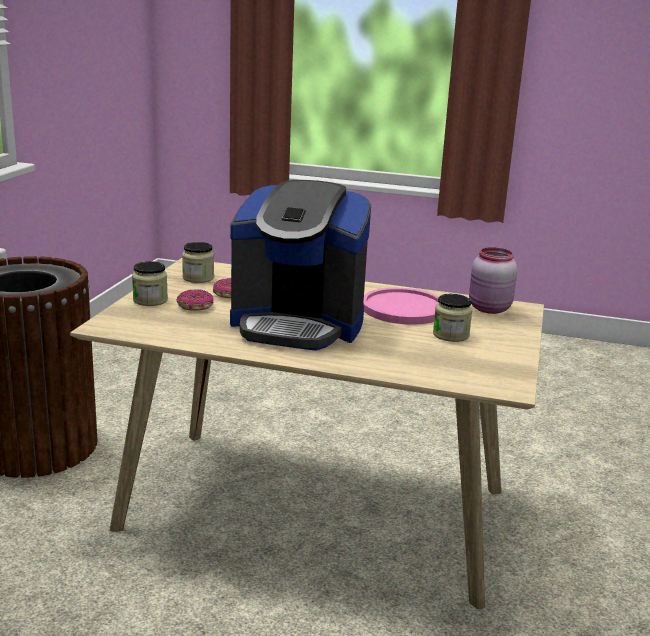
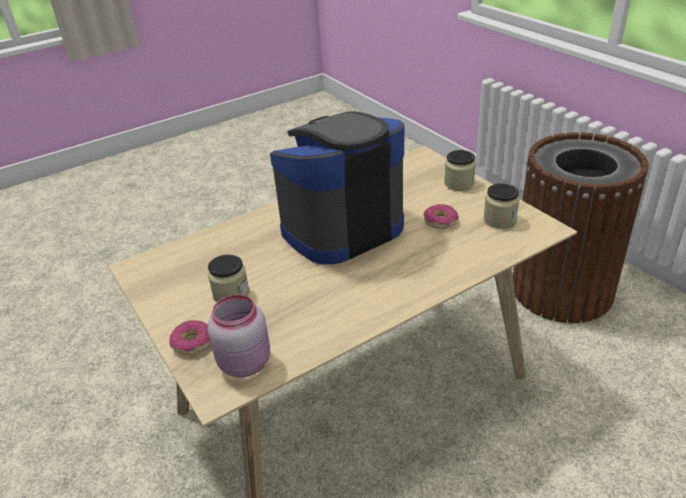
camera: 135 degrees right, 15 degrees up
donut [177,289,214,311] -> donut moved to [169,320,210,355]
pink plate [363,288,439,325] -> none

